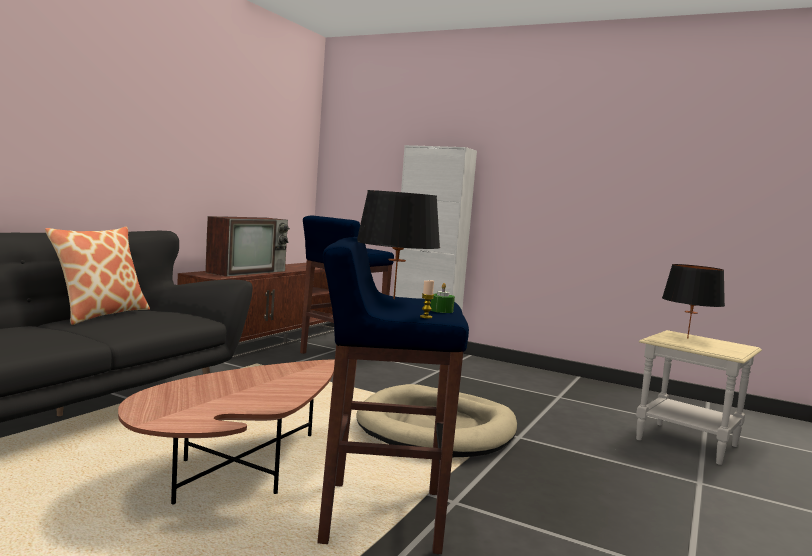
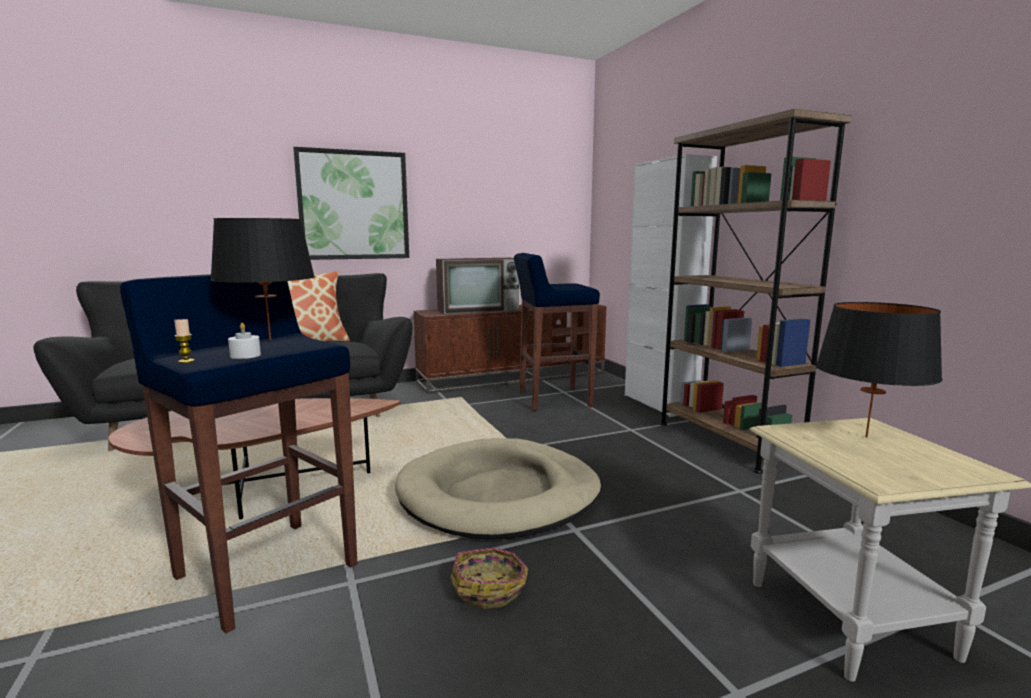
camera: 40 degrees right, 5 degrees up
green candle [430,283,455,313] -> white candle [228,323,261,359]
none -> picture [293,147,409,260]
none -> basket [450,548,528,609]
none -> brown bookcase [660,109,852,474]

